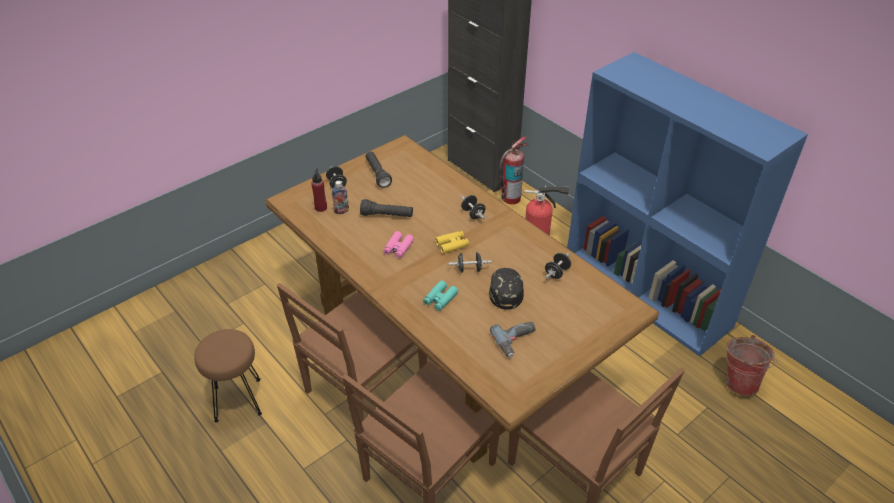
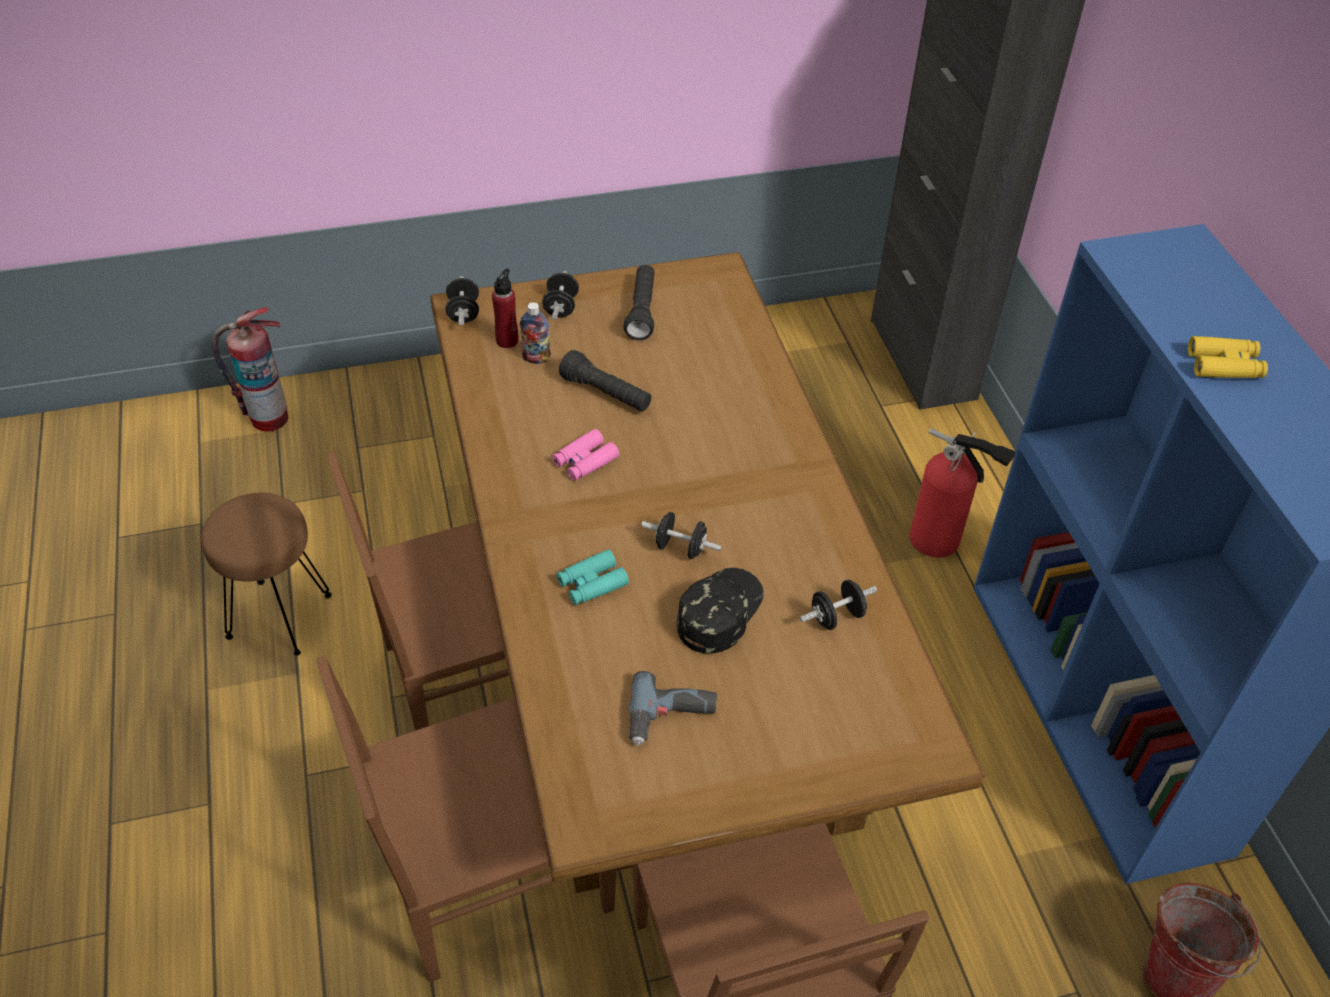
camera: 25 degrees right, 5 degrees up
yellow binoculars [435,231,469,254] -> yellow binoculars moved to [1188,336,1268,378]
black dumbbell [461,195,486,219] -> black dumbbell moved to [445,276,479,326]
fire extinguisher [499,136,529,204] -> fire extinguisher moved to [212,307,288,432]

